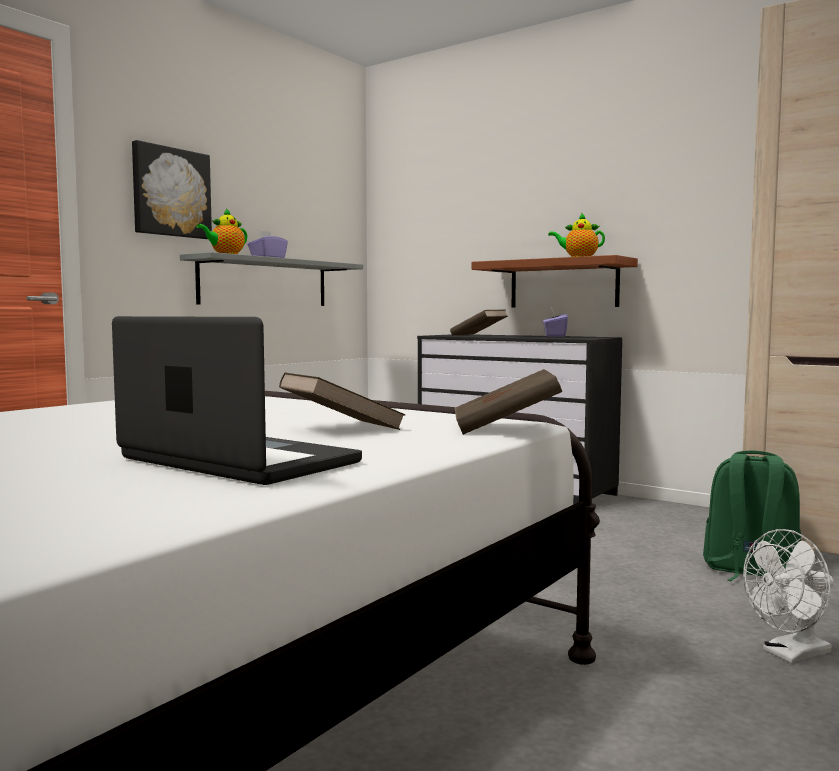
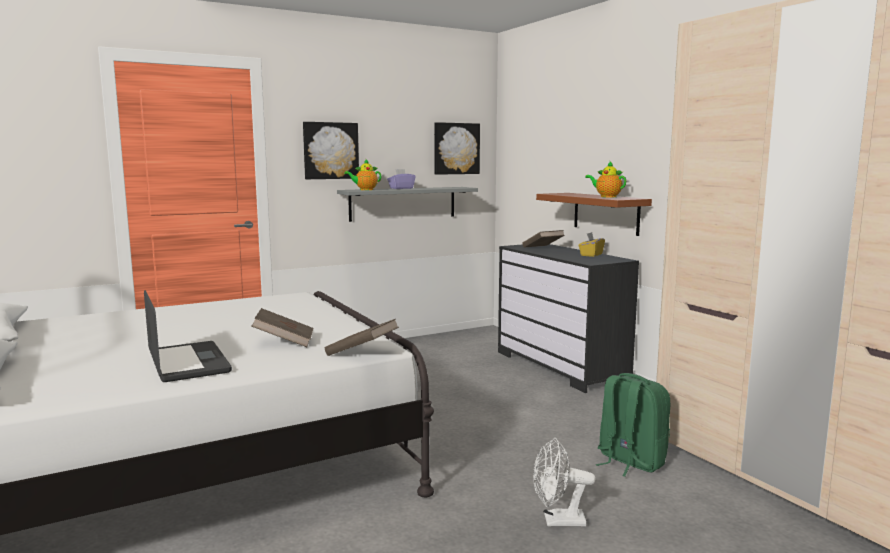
camera: 25 degrees right, 5 degrees up
purple tissue box [543,308,568,337] -> yellow tissue box [578,232,605,257]
none -> picture [434,122,480,175]

